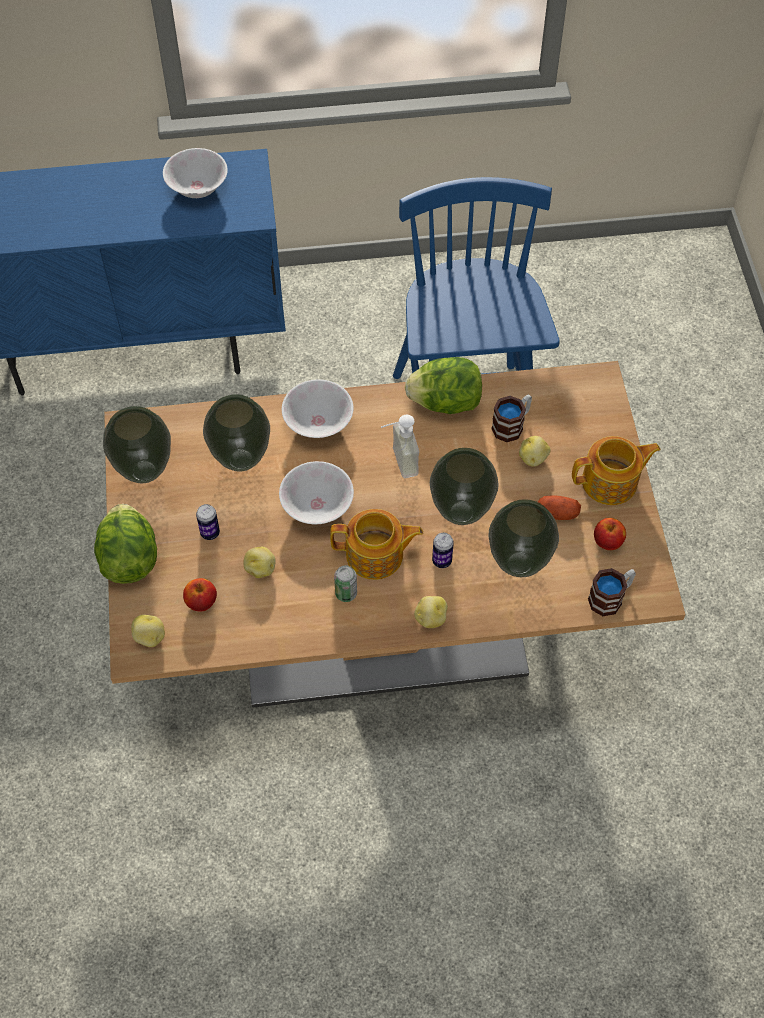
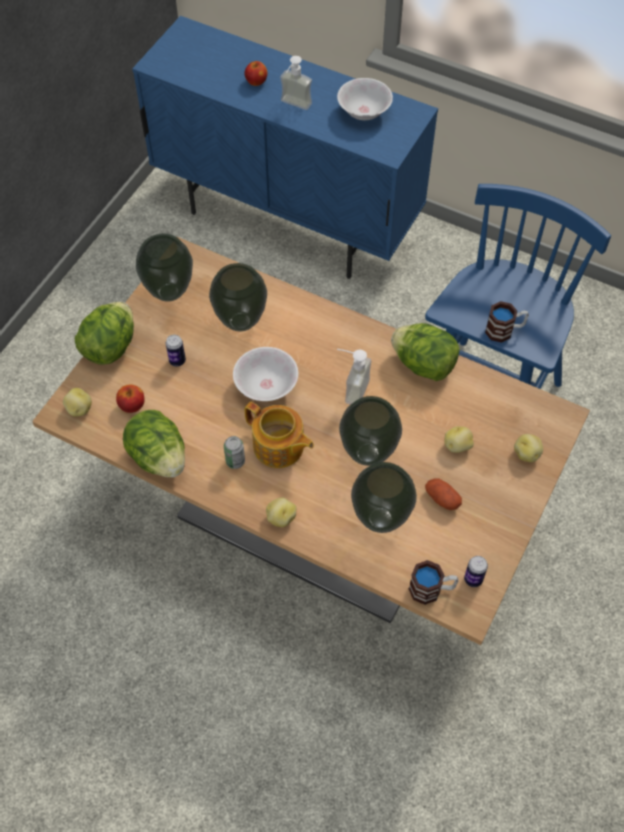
camera: 35 degrees right, 0 degrees up
potato [243,547,276,578] -> potato moved to [514,434,543,462]
white bowl [282,379,353,438] -> none
can [432,533,454,568] -> can moved to [464,556,488,587]
mug [491,395,532,442] -> mug moved to [485,301,529,343]
teapot [572,436,661,505] -> none
apple [594,518,626,550] -> apple moved to [244,61,267,86]
none -> lettuce [123,410,185,478]
none -> soap dispenser [280,56,312,110]

